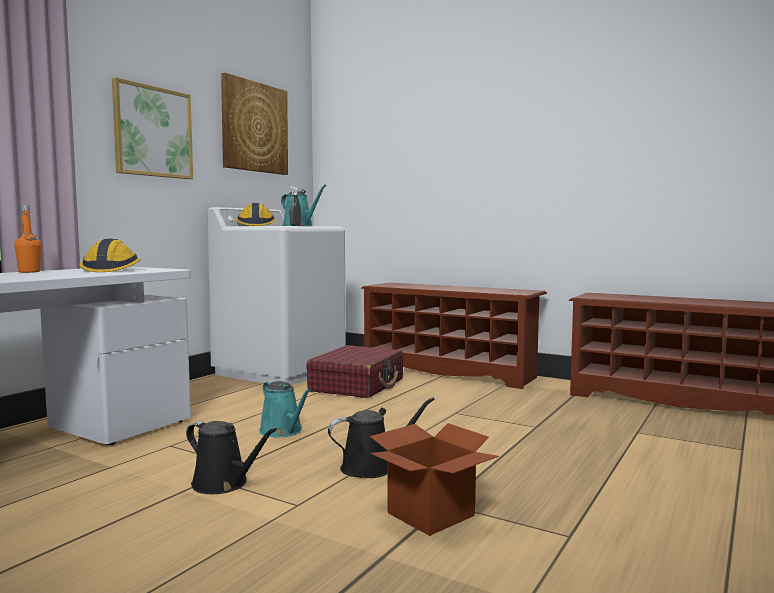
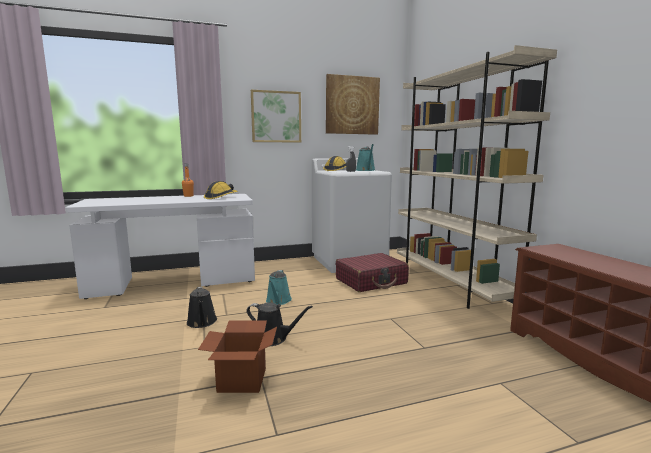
camera: 40 degrees right, 5 degrees up
brown shoe rack [361,283,547,389] -> beige bookcase [397,45,557,309]

